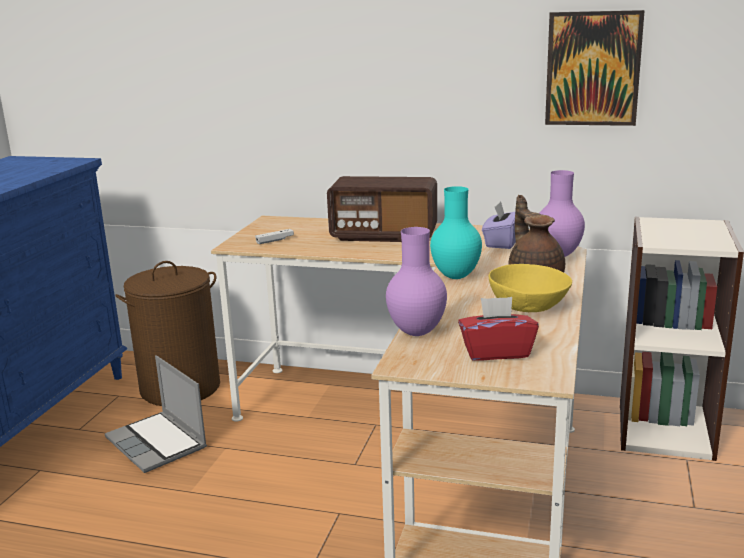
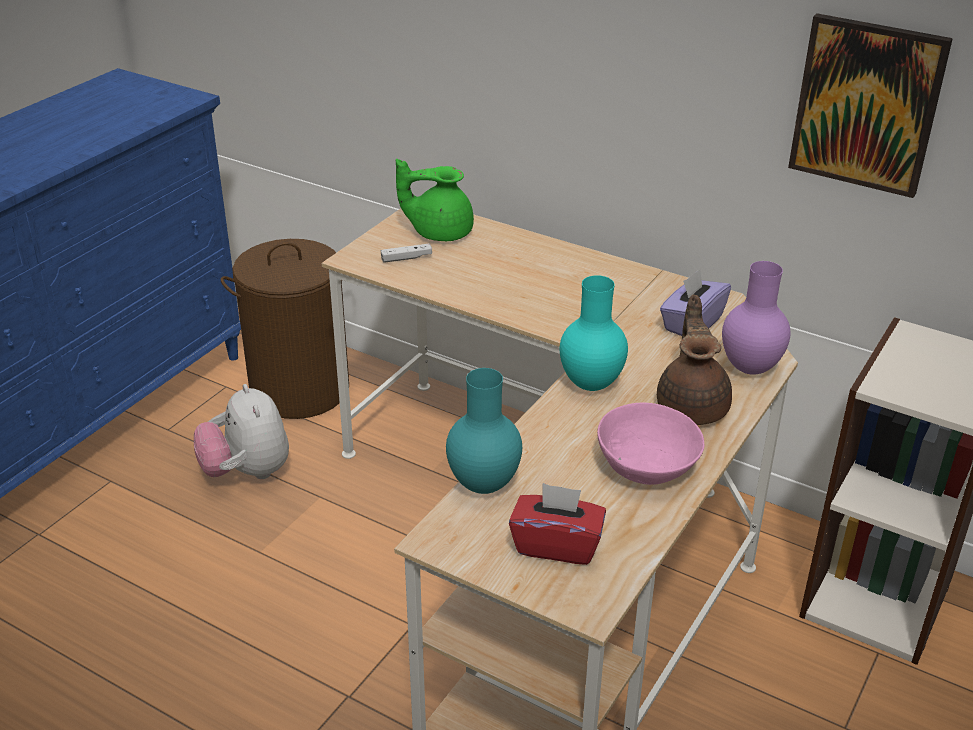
camera: 15 degrees right, 15 degrees up
laptop [105,355,207,473] -> plush toy [194,384,289,479]
radio [327,176,437,242] -> none
purple vase [386,227,447,336] -> turquoise vase [446,368,522,494]
yellow bowl [489,264,572,312] -> pink bowl [597,403,704,485]
none -> green teapot [396,159,474,241]

